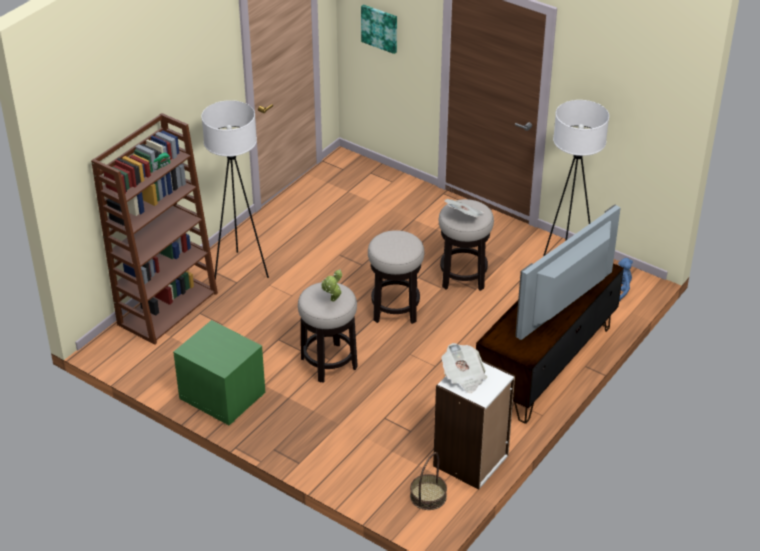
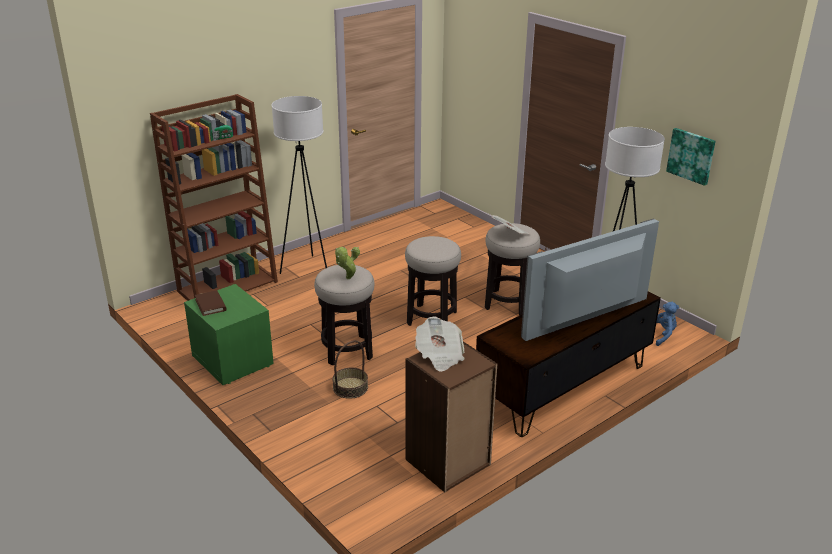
camera: 15 degrees right, 10 degrees down
picture [361,4,397,54] -> picture moved to [666,128,716,186]
basket [410,452,447,510] -> basket moved to [332,340,368,399]
white bookcase [433,360,515,490] -> brown bookcase [406,342,497,492]
none -> brown book [195,290,227,316]

